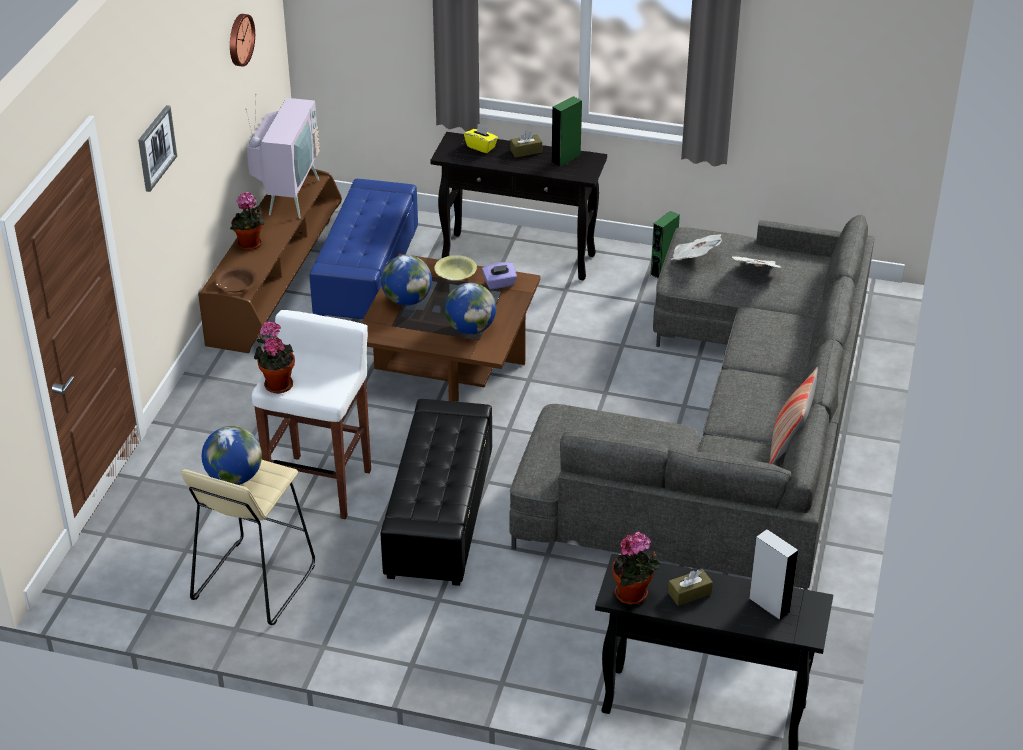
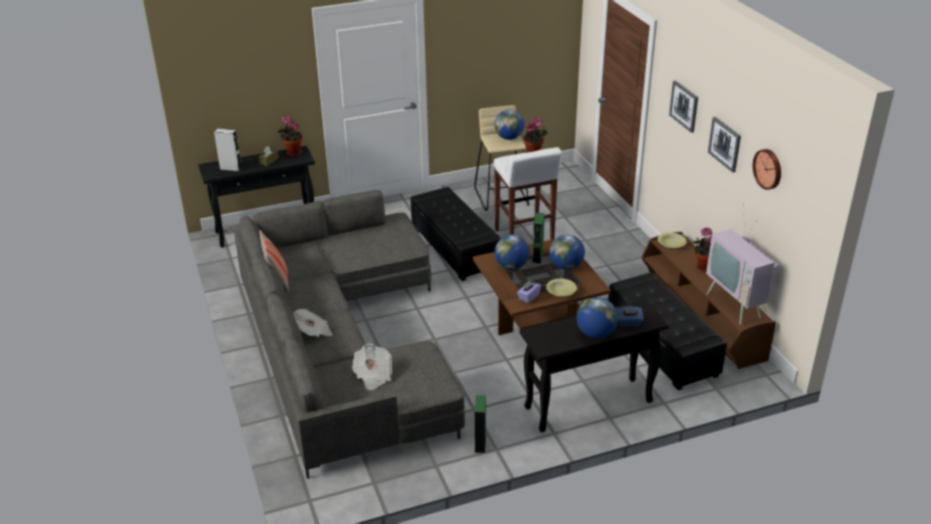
camera: 145 degrees right, 5 degrees down
brown bowl [215,267,257,292] -> yellow bowl [658,233,687,249]
blue ottoman [309,179,418,319] -> black ottoman [608,273,727,390]
yellow tissue box [464,124,498,153] -> blue tissue box [616,307,644,327]
brown tissue box [510,131,542,158] -> globe [577,297,618,339]
green speaker [551,96,582,167] -> green speaker moved to [532,212,545,264]
newspaper [671,234,722,260] -> newspaper moved to [293,309,332,337]
none -> picture [708,117,741,172]

